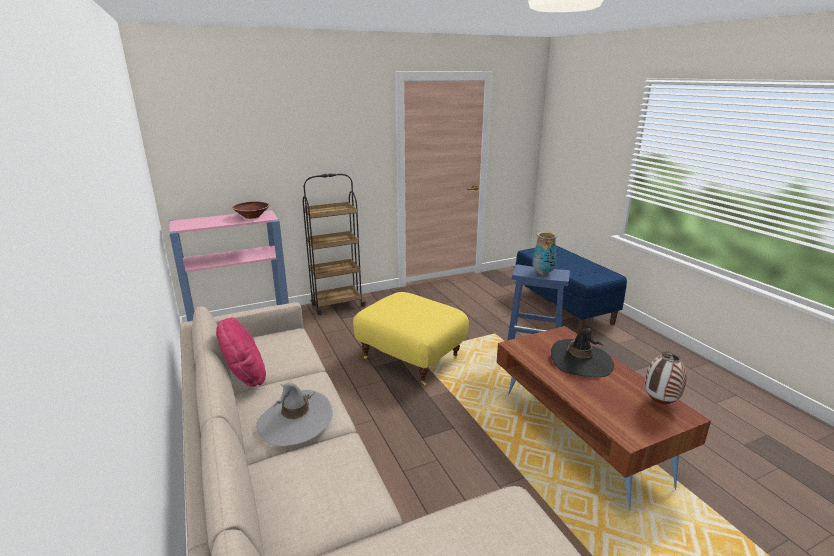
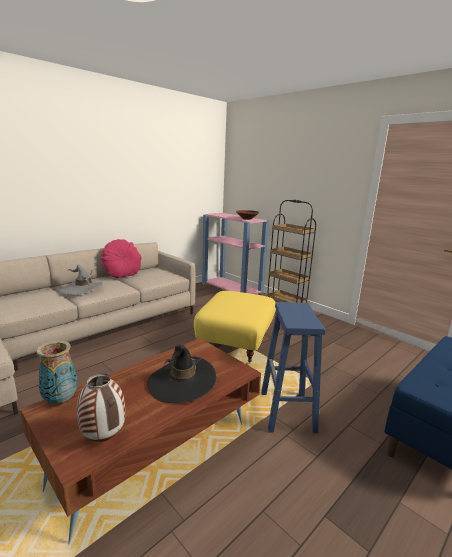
camera: 70 degrees right, 5 degrees down
vase [532,232,557,275] -> vase moved to [37,341,78,405]

